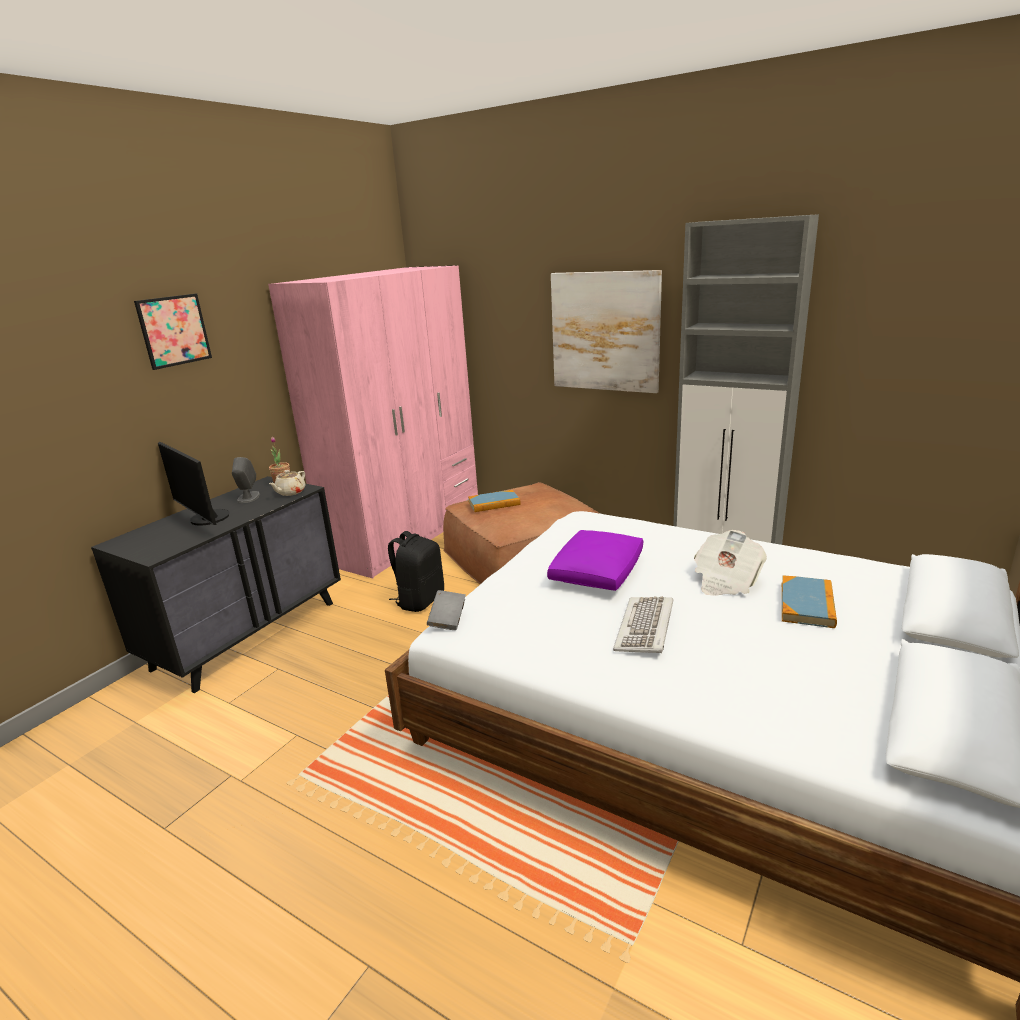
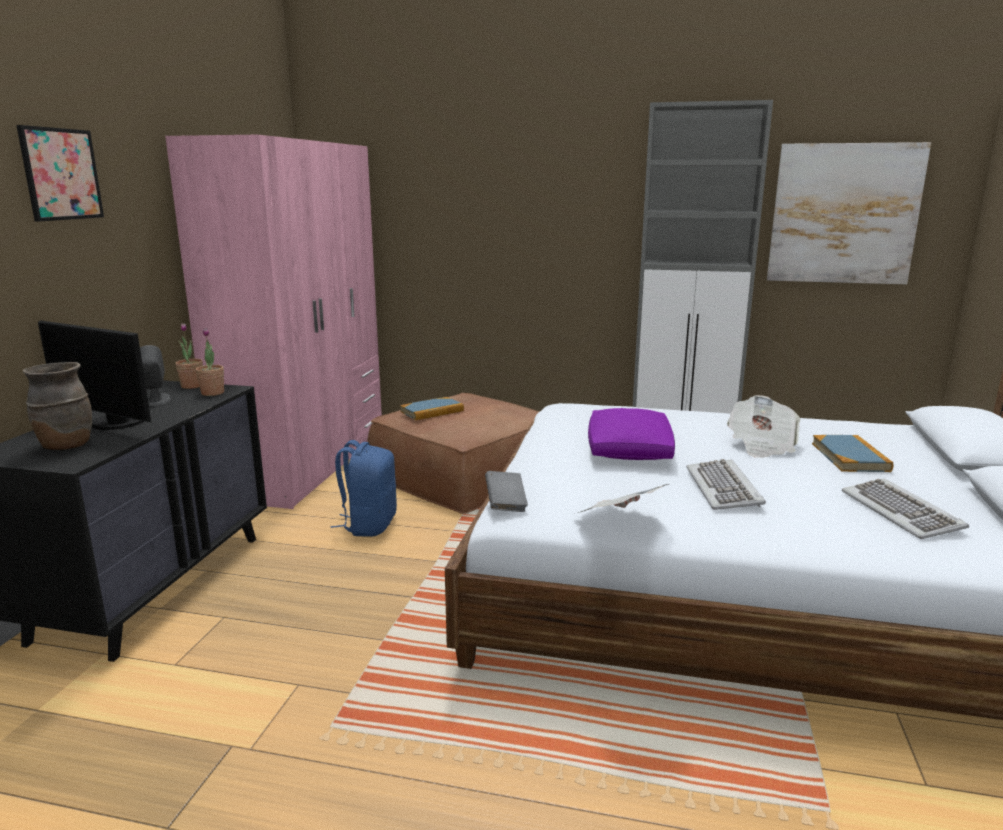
camera: 20 degrees left, 5 degrees down
beige teapot [269,470,305,496] -> potted plant [196,328,224,396]
black backpack [388,531,444,612] -> blue backpack [331,440,397,537]
picture [551,270,662,393] -> picture moved to [767,142,931,284]
none -> brown vase [23,362,92,450]
none -> newspaper [578,484,669,513]
none -> keyboard [842,478,969,539]

